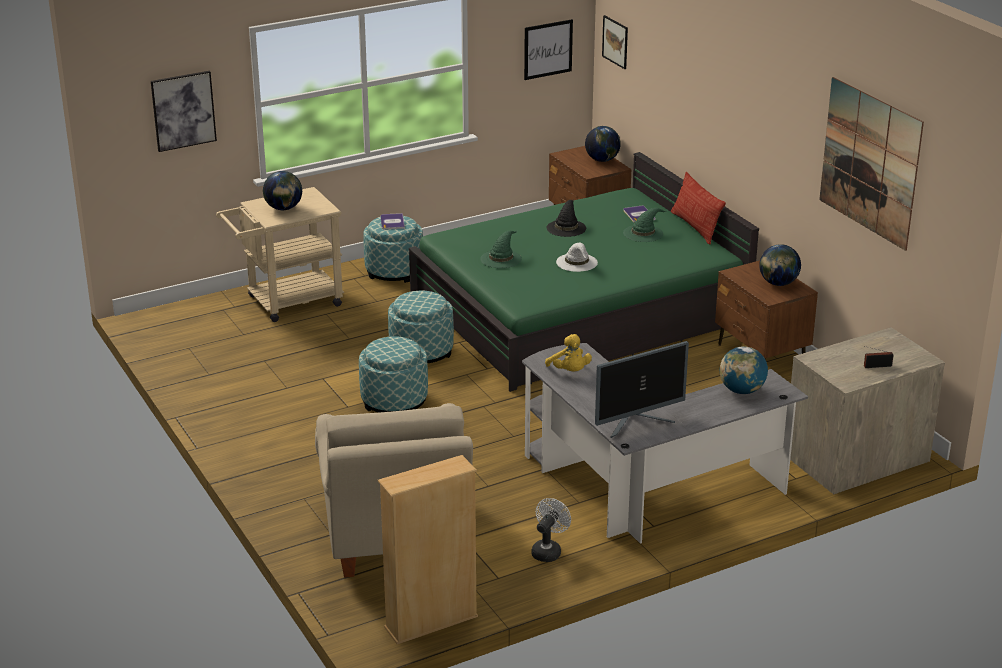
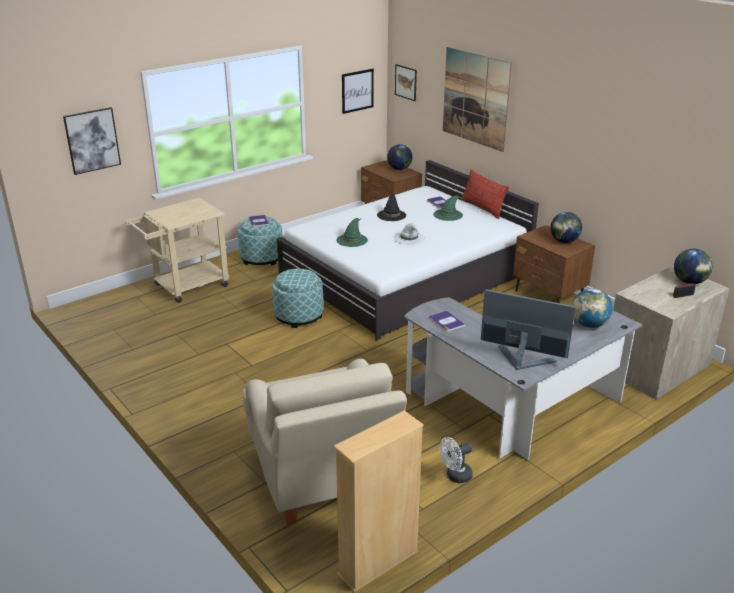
camera: 10 degrees left, 0 degrees up
globe [263,171,302,210] -> globe moved to [674,249,712,284]
ottoman [359,336,428,412] -> none
green bed [409,152,759,392] -> white bed [276,160,539,341]
white fan [532,498,571,562] -> white fan turned 135 degrees counterclockwise [440,437,473,483]
yellow plush toy [545,334,592,372] -> book [429,310,466,332]
monitor [595,341,689,438] -> monitor turned 120 degrees counterclockwise [481,289,575,370]
picture [819,77,924,251] -> picture moved to [443,47,512,152]

